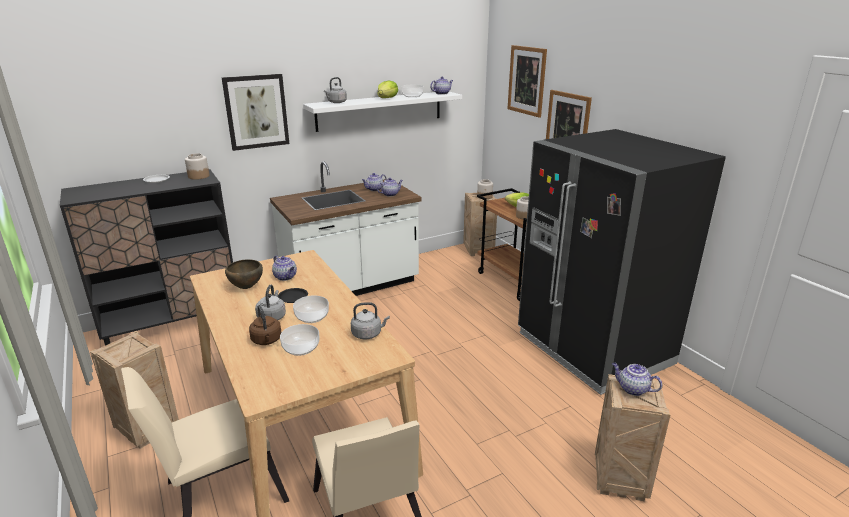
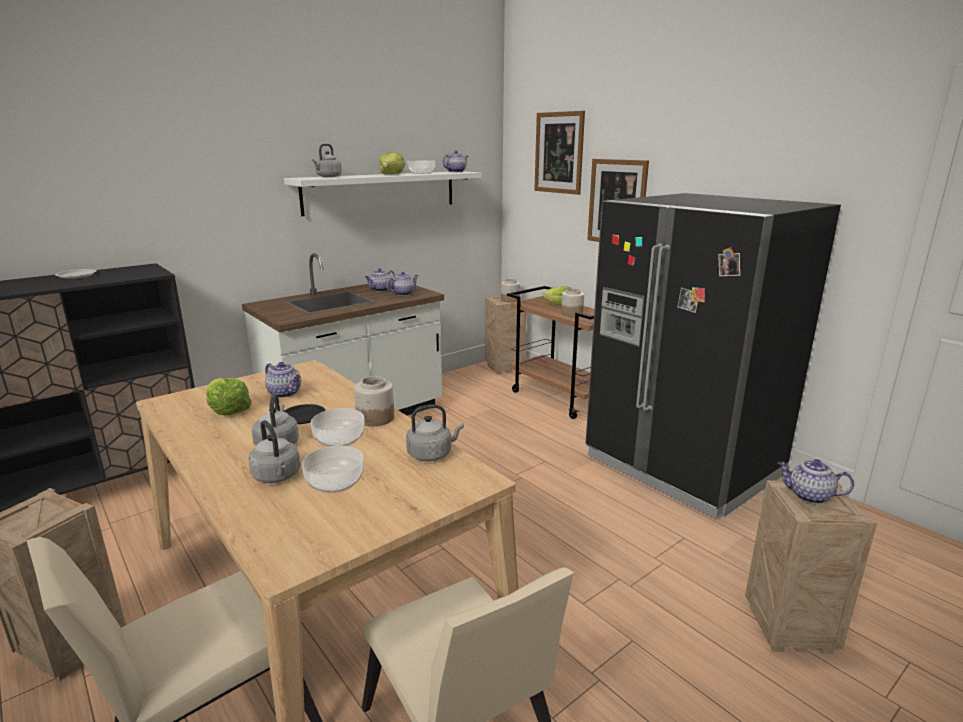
camera: 10 degrees left, 5 degrees down
jar [185,153,209,180] -> jar moved to [354,376,394,426]
picture [221,74,290,151] -> none
brown bowl [225,259,263,289] -> lettuce [206,378,252,416]
brown kettle [249,305,281,345] -> grey kettle [249,420,300,483]

